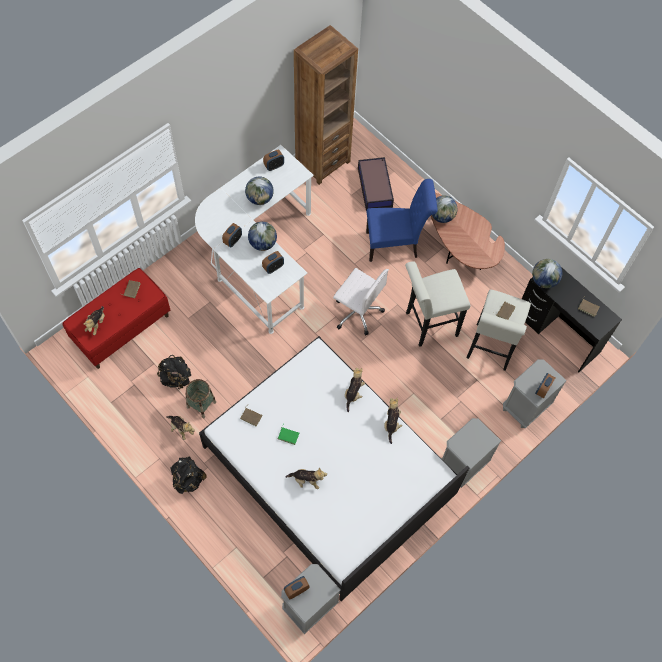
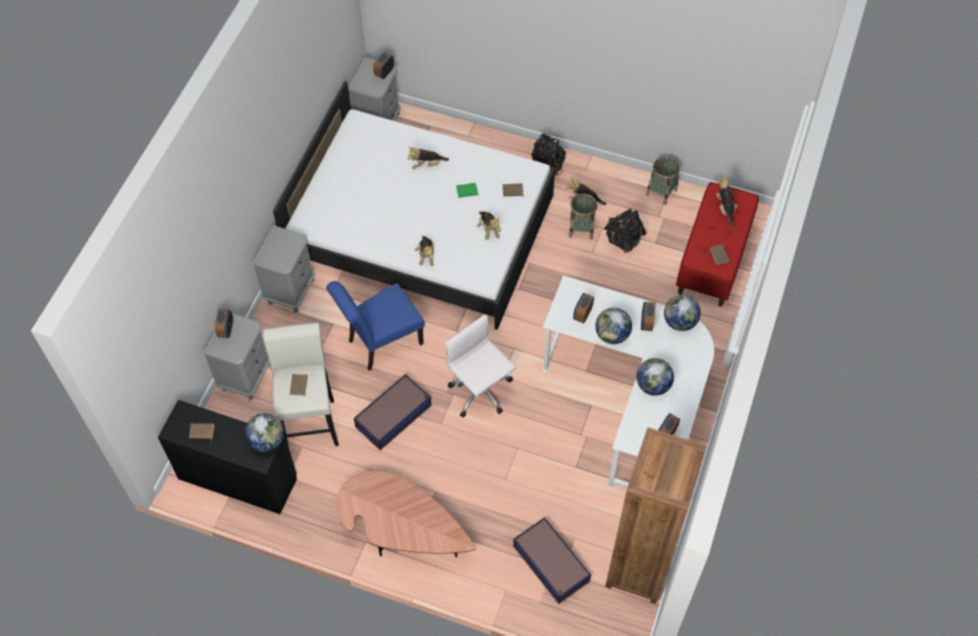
camera: 155 degrees right, 5 degrees down
white office chair [333,268,389,335] -> white office chair turned 45 degrees clockwise [445,314,515,418]
blue chair [366,179,438,262] -> blue chair moved to [326,281,425,371]
plush toy [384,398,402,444] -> plush toy moved to [477,211,501,240]
white stool [405,261,471,347] -> storage box [354,374,431,450]
globe [432,195,457,223] -> globe moved to [664,295,701,331]
none -> basket [646,157,679,205]

